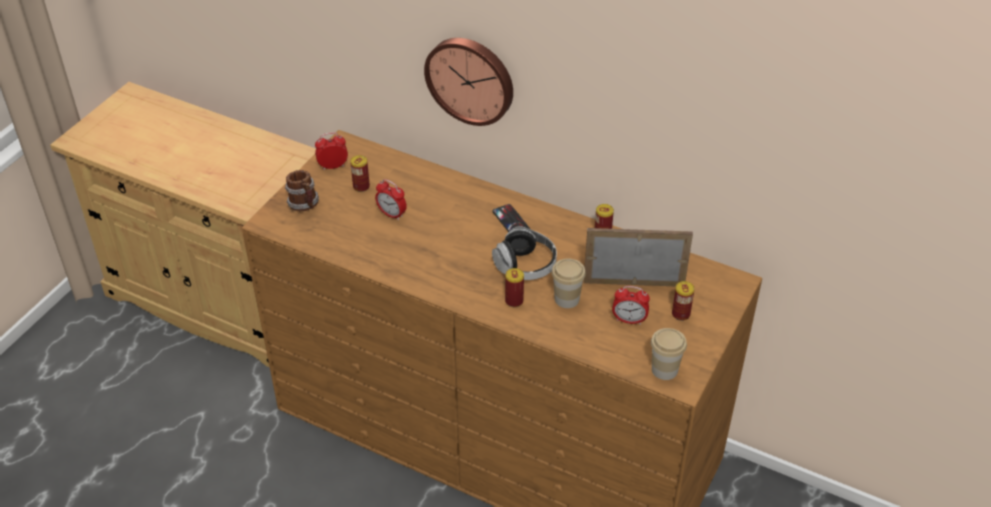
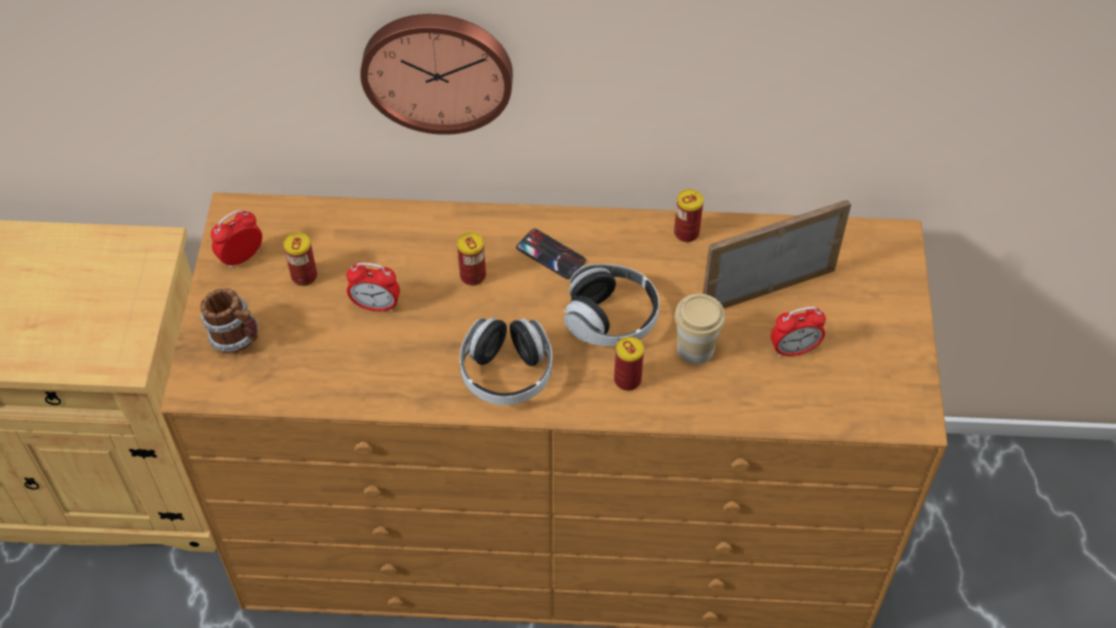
camera: 25 degrees left, 10 degrees up
cup [651,328,687,380] -> none
can [672,281,695,321] -> can moved to [457,232,486,286]
none -> headphones [460,317,552,405]

